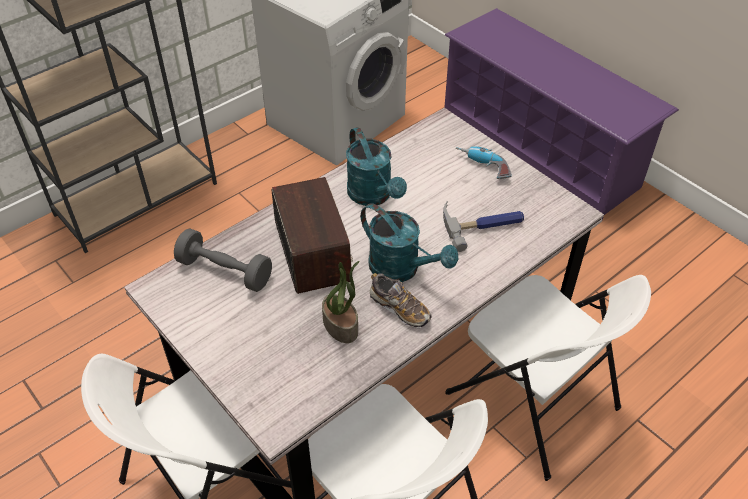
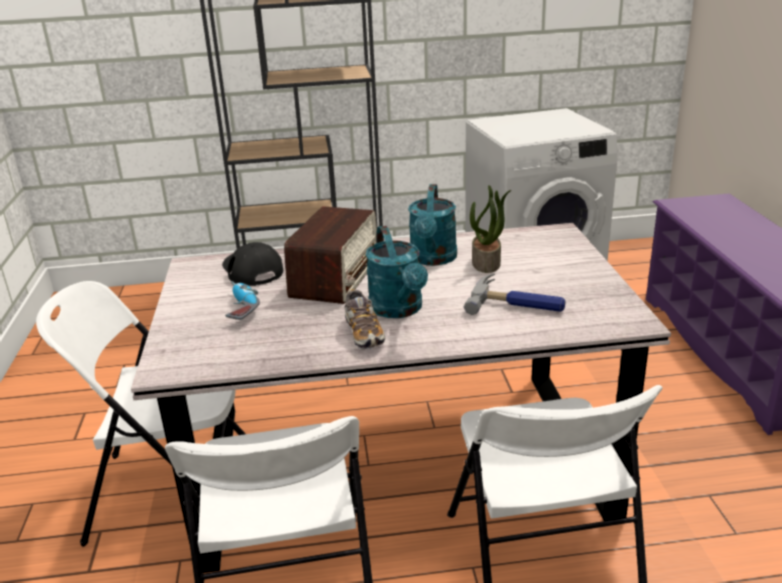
camera: 35 degrees right, 20 degrees down
grey dumbbell [174,228,272,292] -> black cap [222,242,283,286]
potted plant [322,261,359,343] -> potted plant moved to [470,185,511,273]
power drill [456,146,512,179] -> power drill moved to [225,281,260,320]

